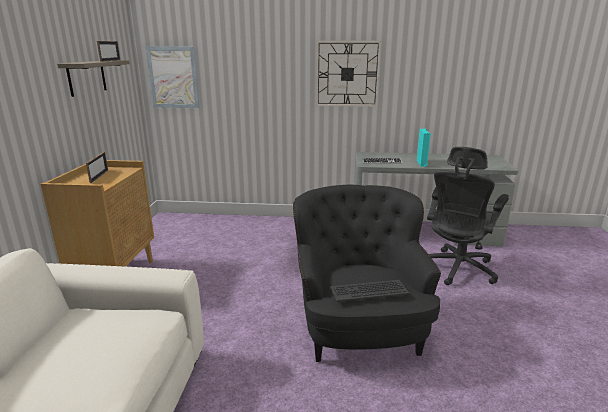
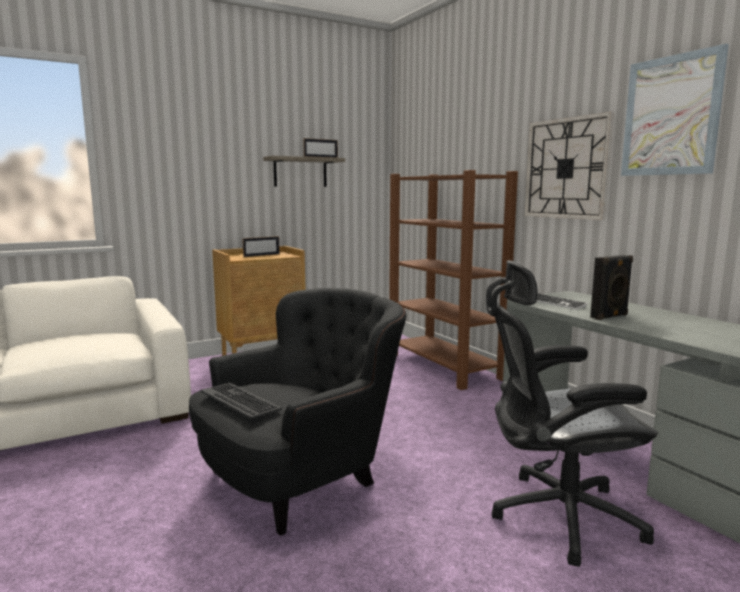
camera: 55 degrees right, 10 degrees down
picture [146,47,200,108] -> picture moved to [621,44,729,176]
turquoise speaker [417,129,431,167] -> black speaker [590,255,633,320]
none -> brown bookcase [389,170,518,390]

